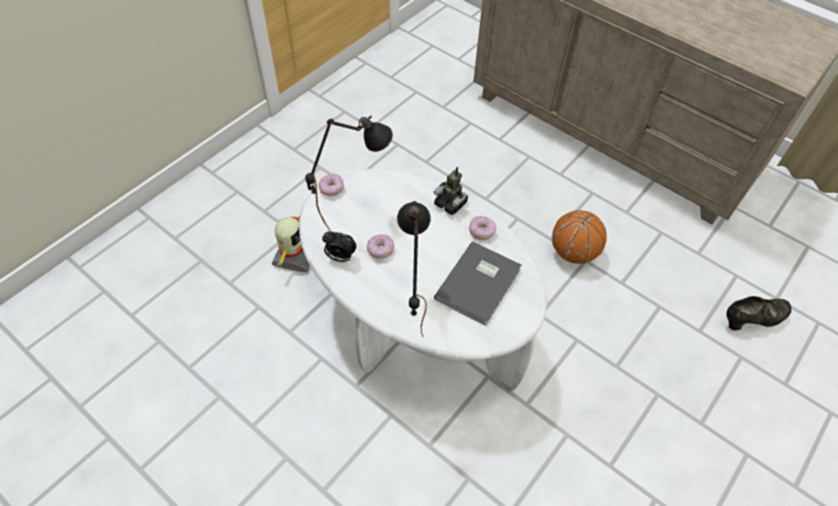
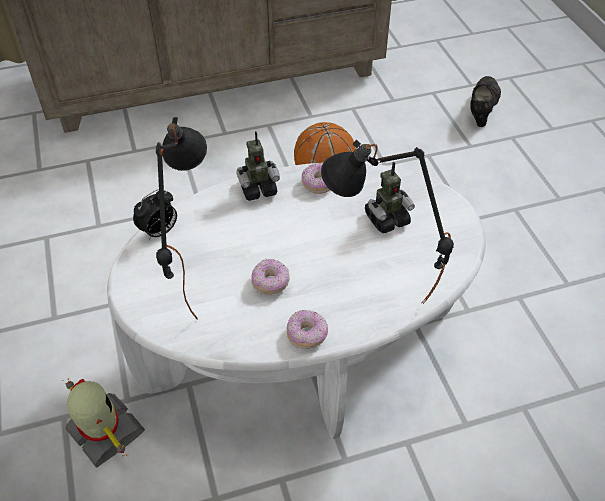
camera: 55 degrees left, 5 degrees down
donut [318,173,344,196] -> donut moved to [287,310,328,349]
alarm clock [322,231,356,262] -> alarm clock moved to [133,189,177,240]
grey book [434,241,521,326] -> toy robot [365,162,415,233]

